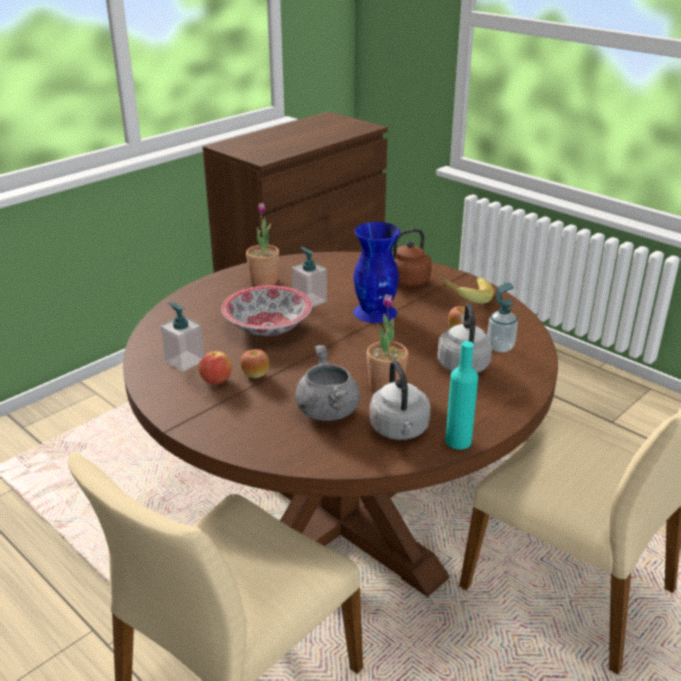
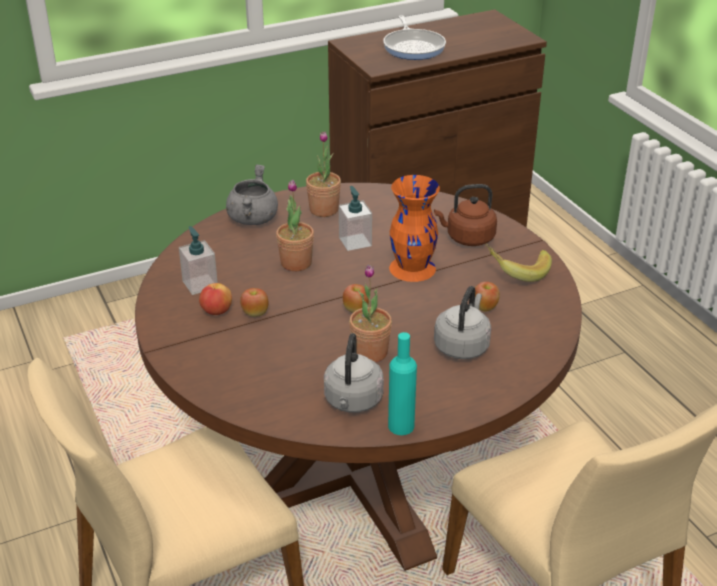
camera: 20 degrees right, 5 degrees up
bowl [222,285,312,336] -> potted plant [276,180,314,271]
grey cooking pot [295,345,360,421] -> grey cooking pot moved to [226,164,278,225]
blue vase [353,222,400,323] -> orange vase [389,175,440,282]
soap dispenser [487,282,518,352] -> none
none -> apple [343,284,369,313]
none -> frying pan [383,15,446,60]

